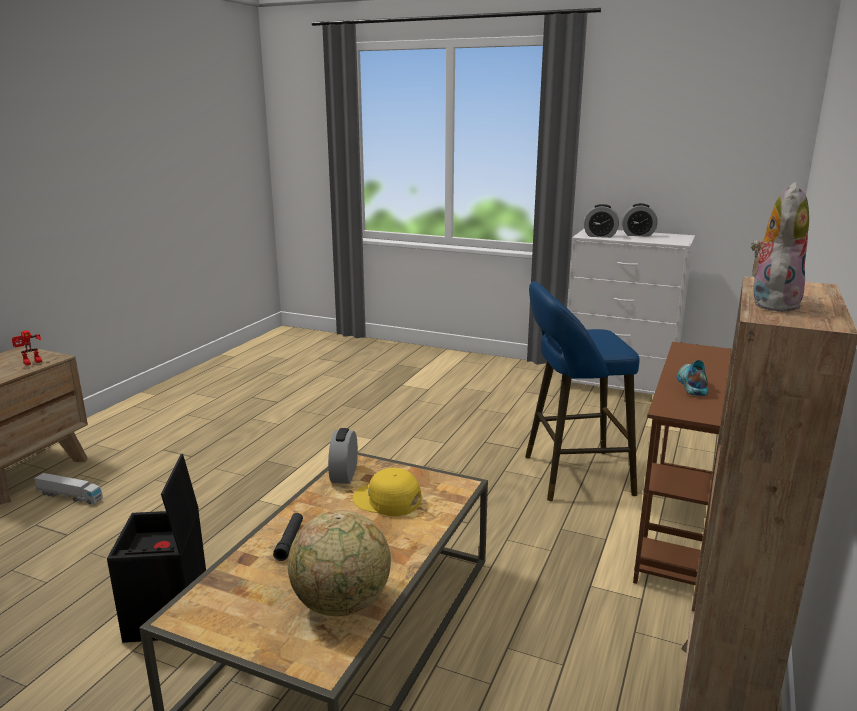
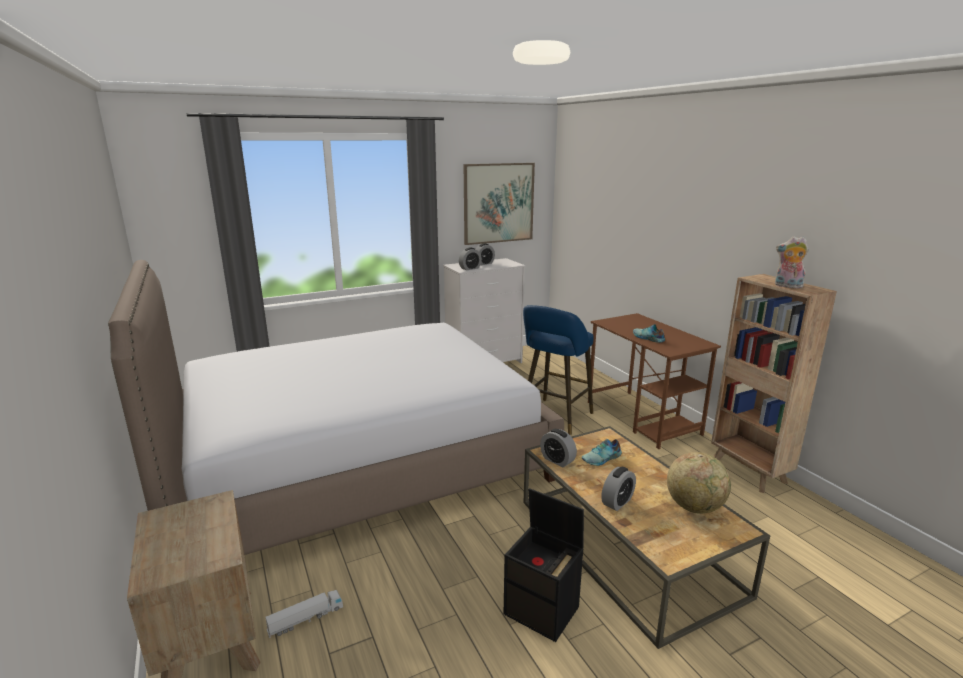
camera: 50 degrees left, 0 degrees up
toy robot [12,330,42,365] -> none
black flashlight [273,513,303,561] -> alarm clock [601,467,636,511]
yellow cap [352,468,421,516] -> shoe [582,439,622,466]
plush toy [751,182,809,312] -> plush toy turned 45 degrees counterclockwise [775,236,809,288]
none -> bed [108,260,564,555]
none -> picture [464,163,535,245]

